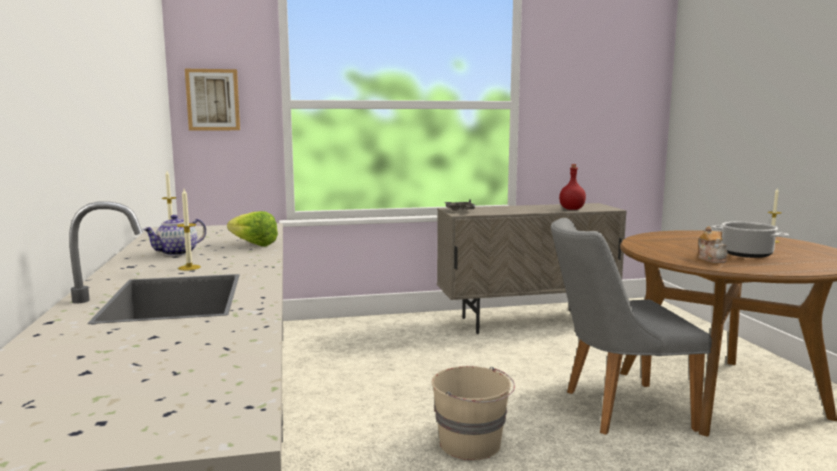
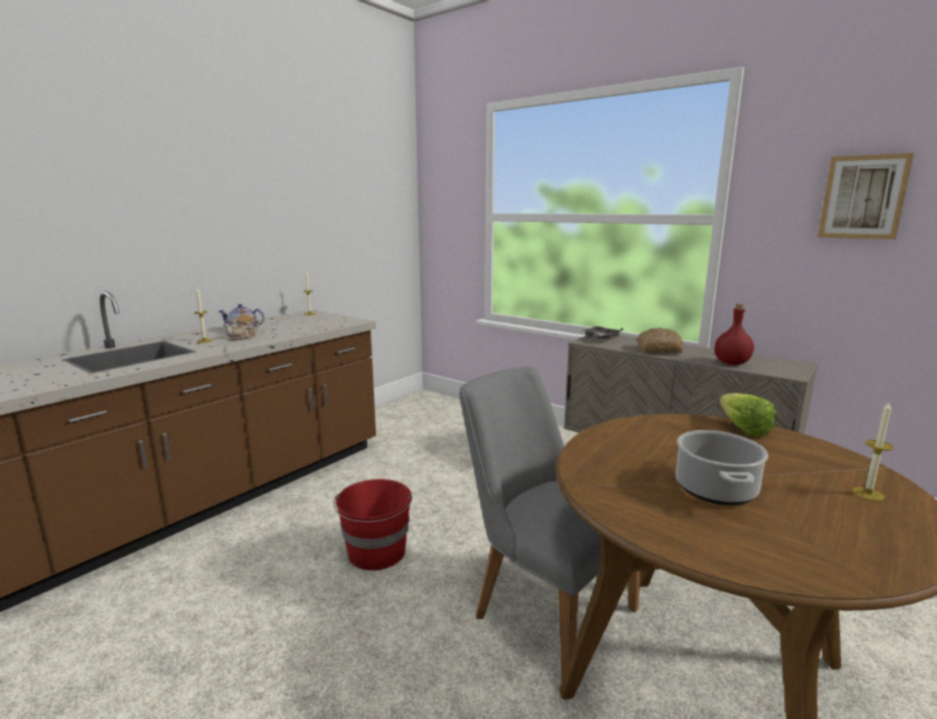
camera: 50 degrees right, 5 degrees up
picture [185,69,240,131] -> picture moved to [818,153,914,239]
lettuce [227,211,278,247] -> lettuce moved to [719,393,776,437]
beige bucket [431,366,515,460] -> red bucket [334,479,412,571]
teapot [698,226,728,263] -> teapot moved to [223,309,260,340]
none -> bread [637,328,684,353]

